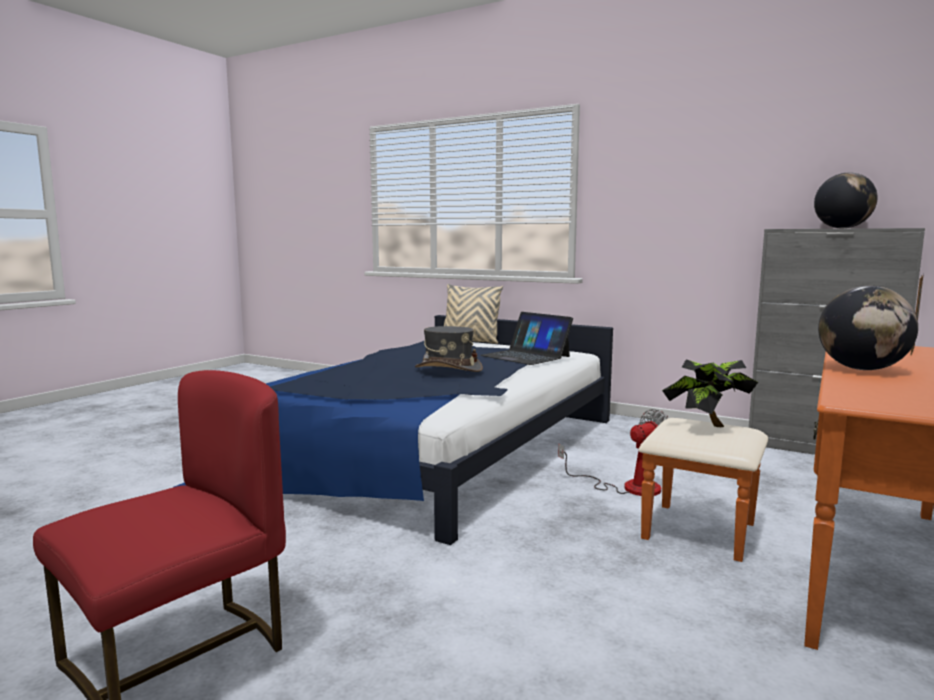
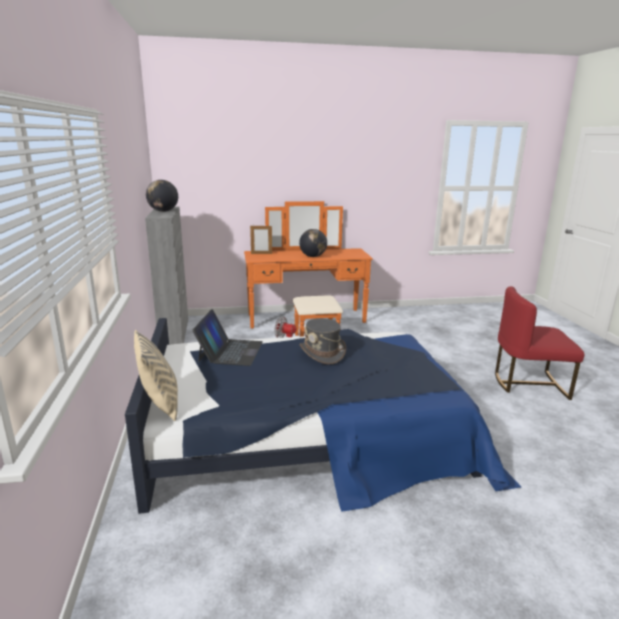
camera: 130 degrees left, 10 degrees up
potted plant [662,359,758,427] -> none

